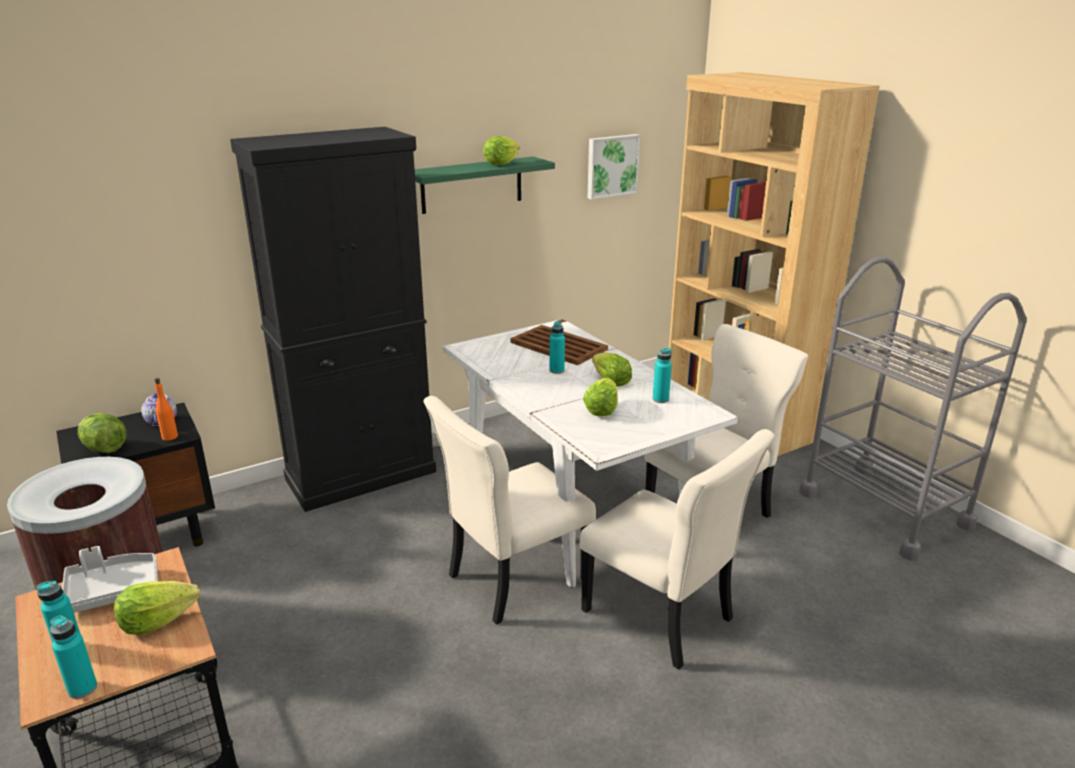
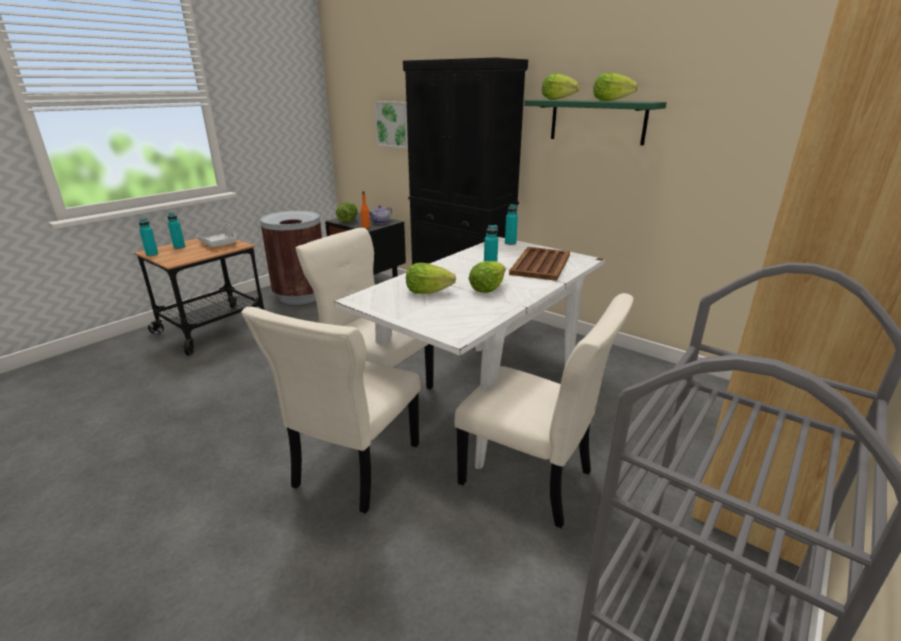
camera: 70 degrees right, 0 degrees up
lettuce [114,581,200,635] -> lettuce moved to [542,73,580,100]
picture [588,134,641,200] -> picture moved to [374,101,408,149]
turquoise bottle [653,348,672,403] -> turquoise bottle moved to [505,204,518,245]

